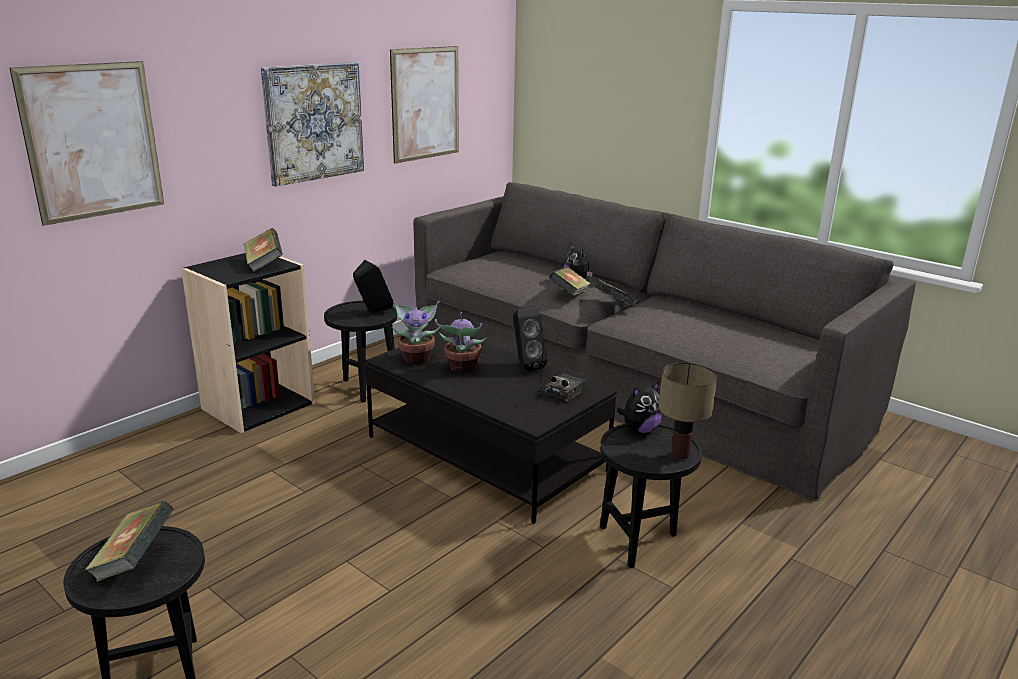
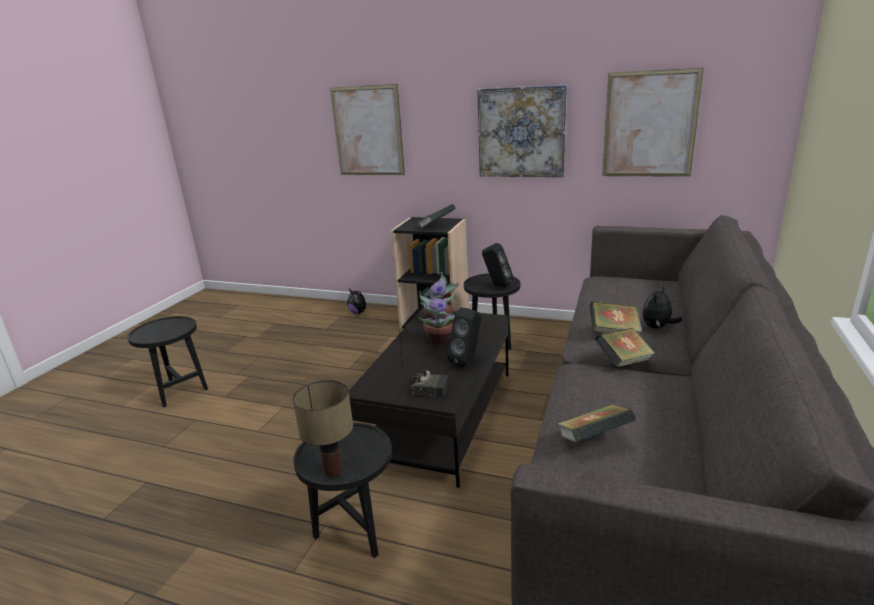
camera: 70 degrees right, 0 degrees up
book [84,501,174,582] -> book moved to [557,404,636,443]
plush toy [617,381,663,433] -> plush toy moved to [347,289,370,314]

